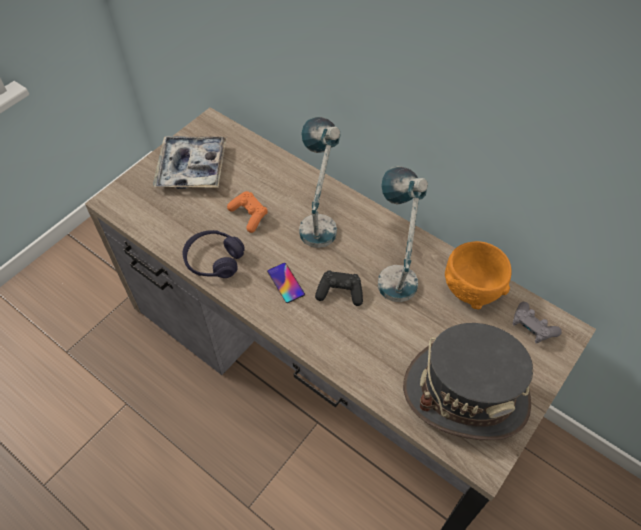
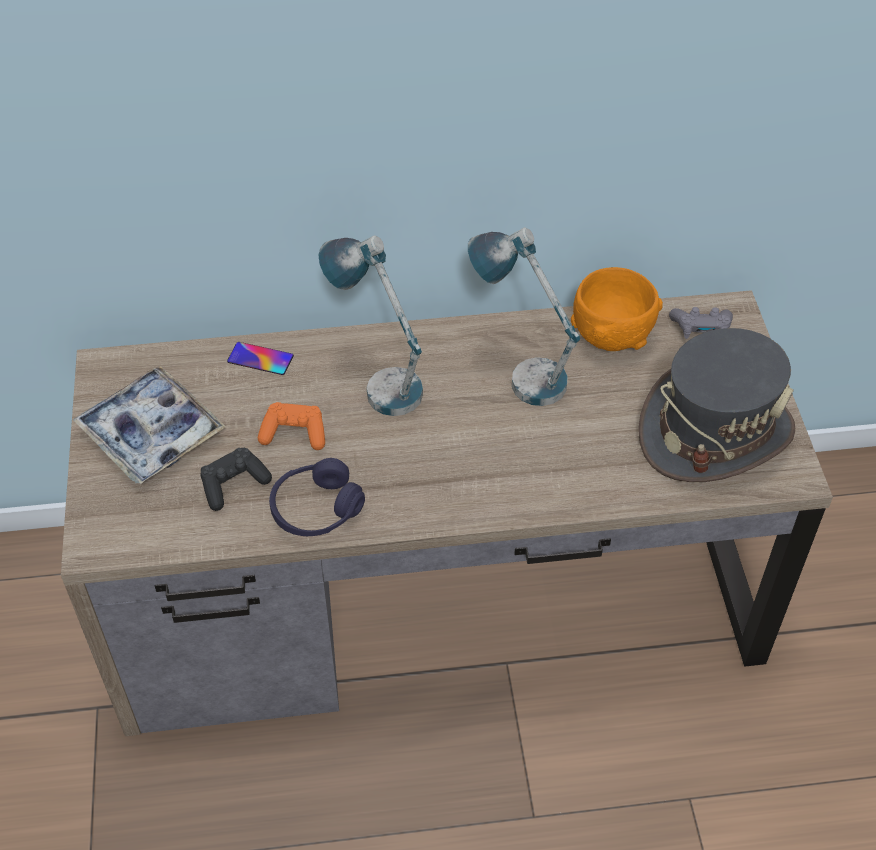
camera: 45 degrees left, 5 degrees down
phone [267,263,305,303] -> phone moved to [227,342,294,375]
black game controller [315,270,363,306] -> black game controller moved to [200,448,272,511]

